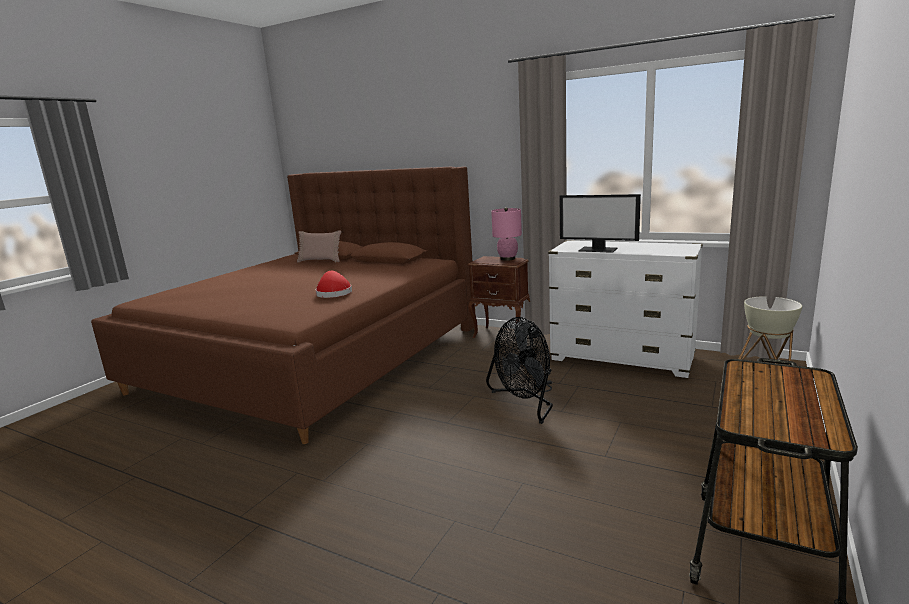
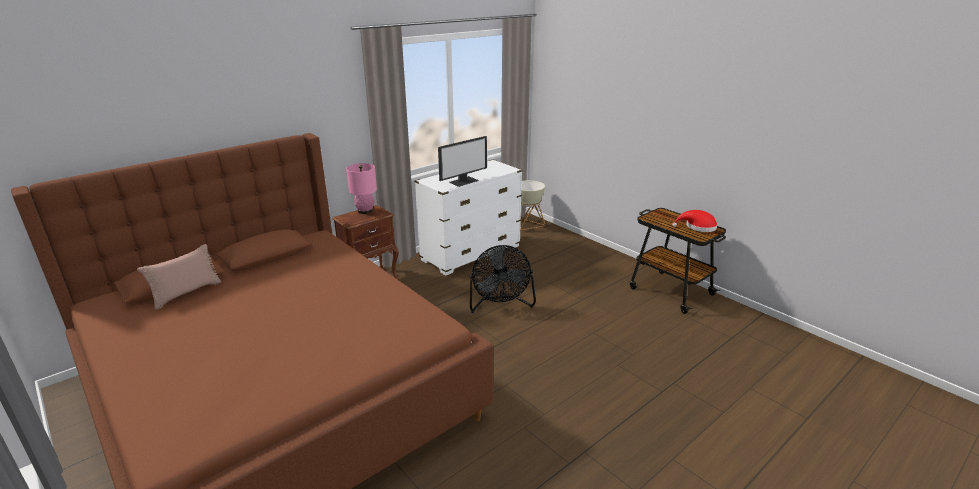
camera: 70 degrees left, 10 degrees up
red hat [316,271,352,298] -> red hat moved to [672,210,718,232]

